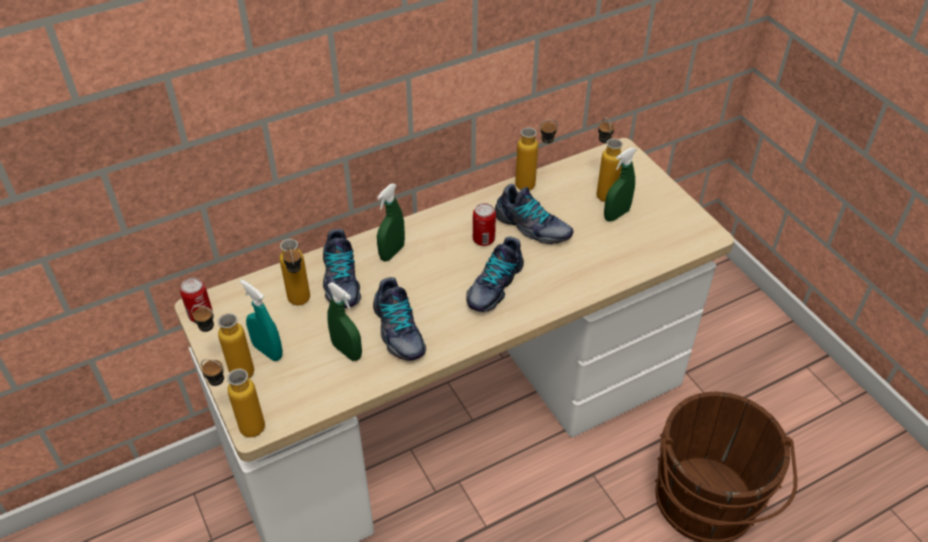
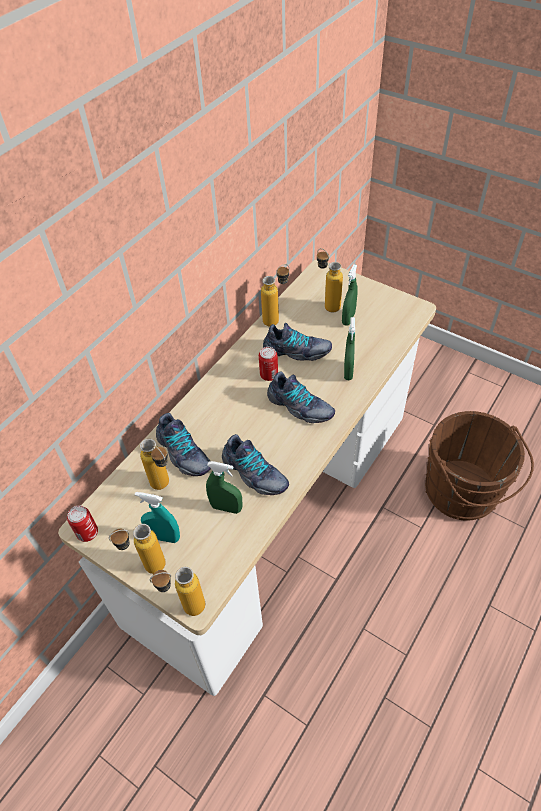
camera: 25 degrees left, 5 degrees up
green spray bottle [377,183,405,261] -> green spray bottle moved to [344,317,355,380]
shoe [466,236,524,312] -> shoe turned 60 degrees counterclockwise [267,371,335,423]

